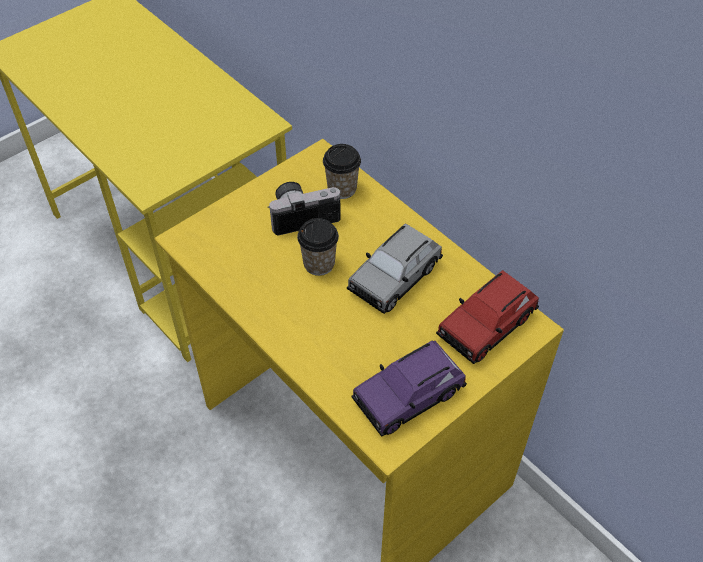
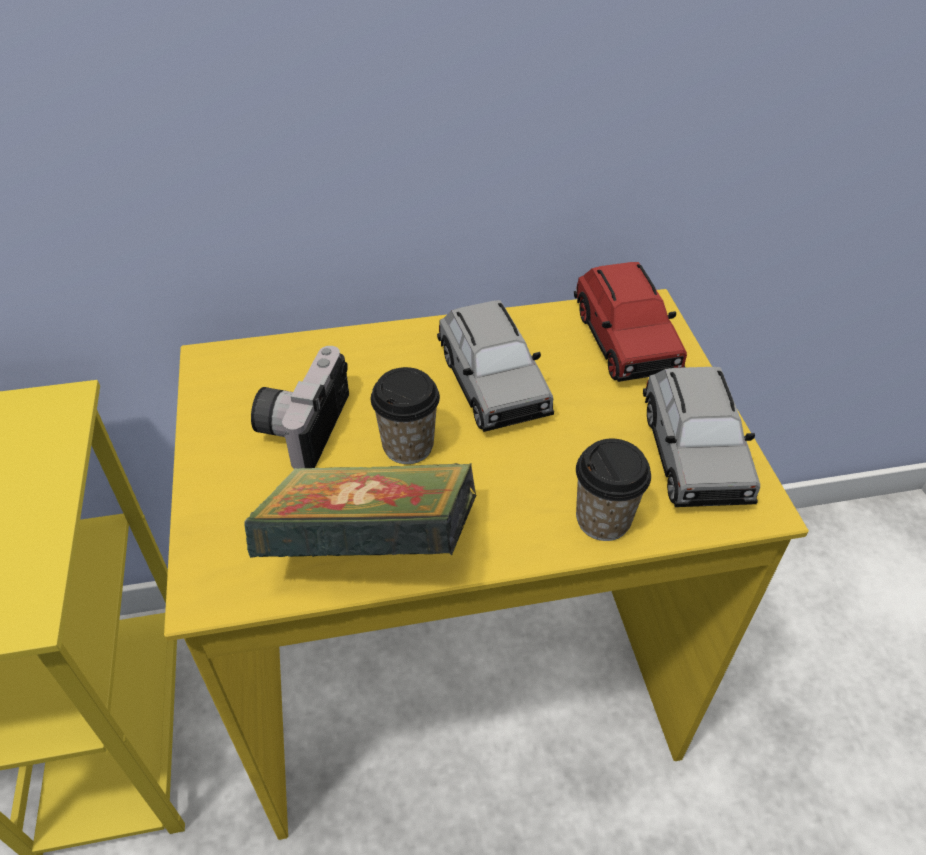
camera: 60 degrees left, 5 degrees down
cup [323,144,361,199] -> cup moved to [576,439,651,541]
purple toy car [352,341,467,437] -> grey toy car [643,367,760,507]
none -> book [244,463,476,558]

